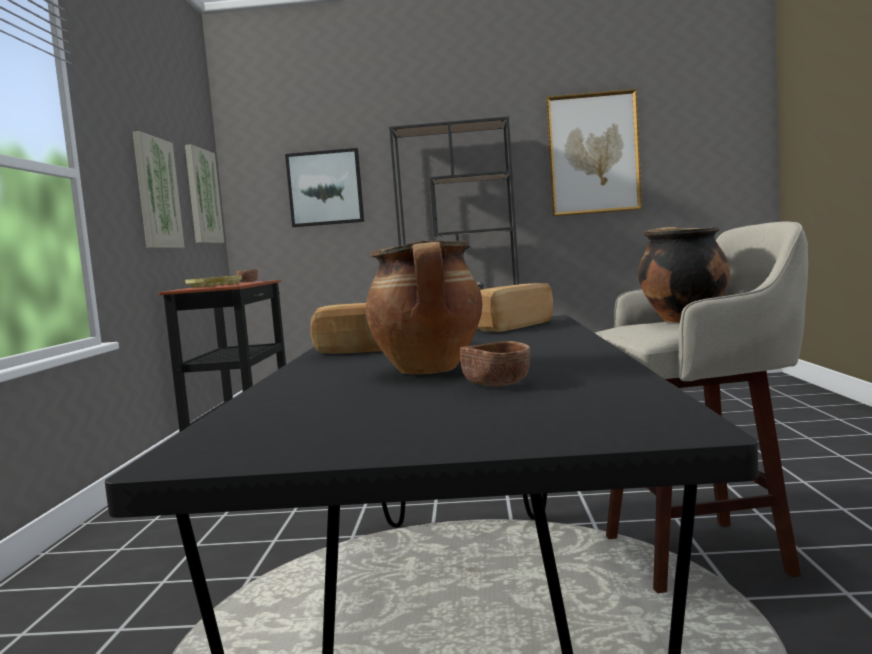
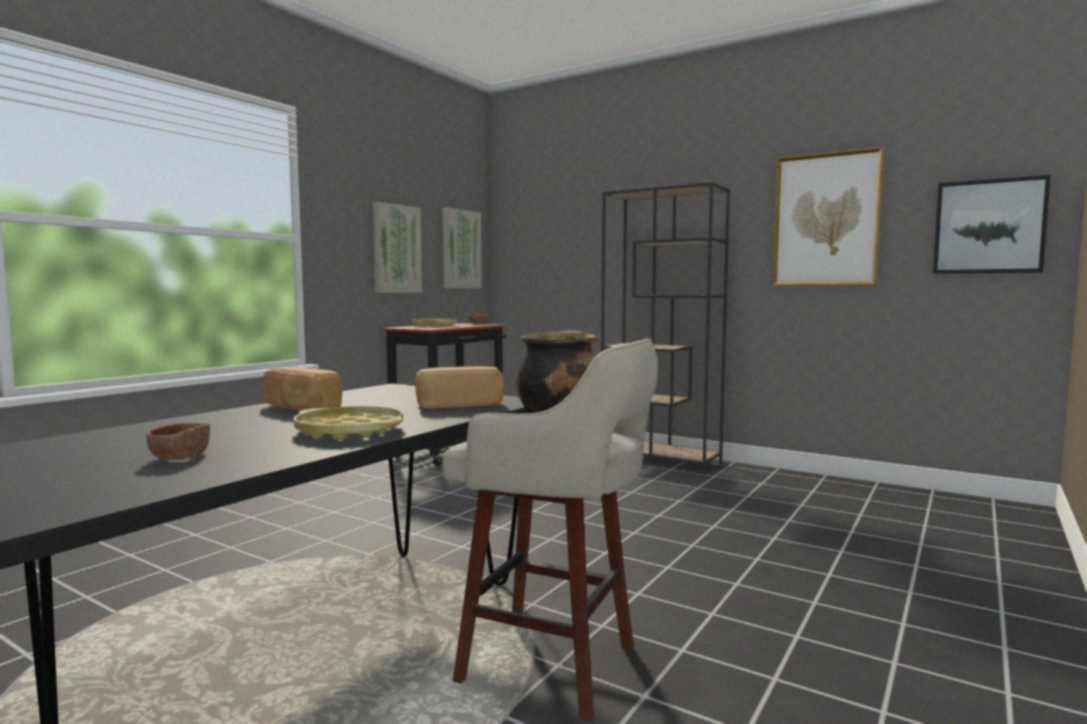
camera: 30 degrees right, 0 degrees up
picture [285,148,364,227] -> picture moved to [933,175,1051,274]
cooking pot [366,240,482,374] -> none
none -> yellow tray [294,406,403,440]

